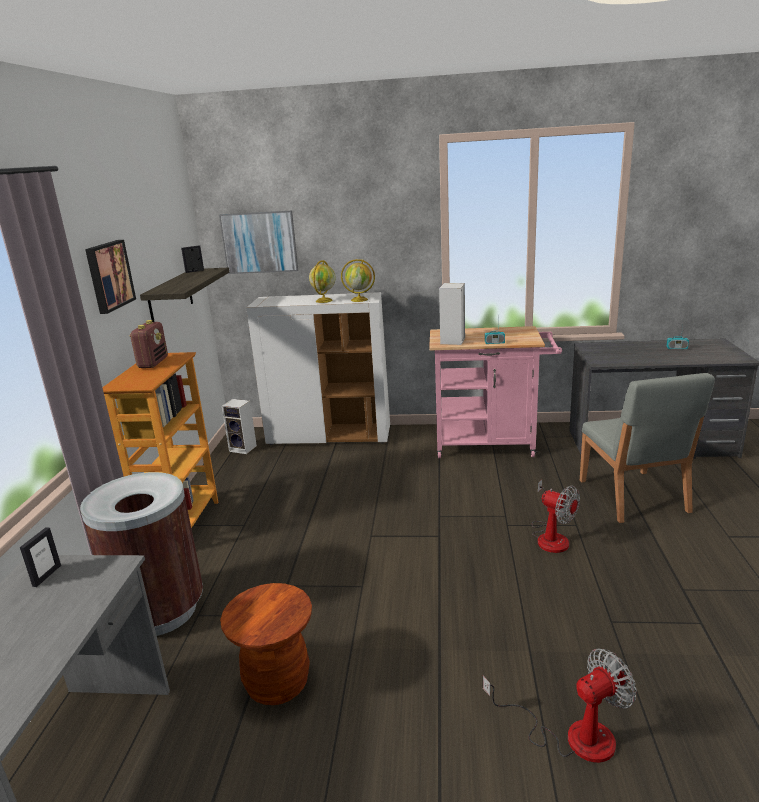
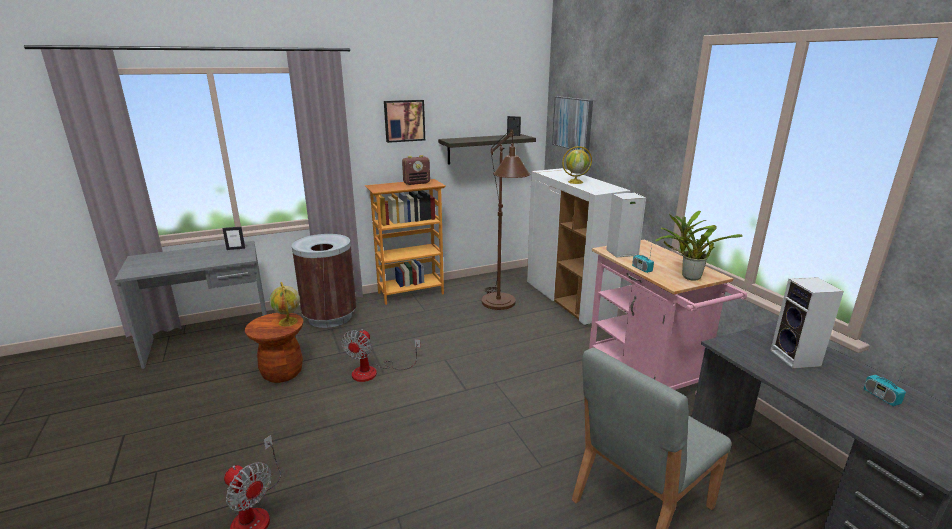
camera: 60 degrees right, 0 degrees up
speaker [222,399,257,454] -> speaker moved to [770,277,844,368]
globe [341,259,375,302] -> globe moved to [270,282,300,326]
fan [531,480,580,553] -> fan moved to [341,329,421,382]
none -> brown floor lamp [482,128,530,310]
none -> potted plant [655,211,743,281]

